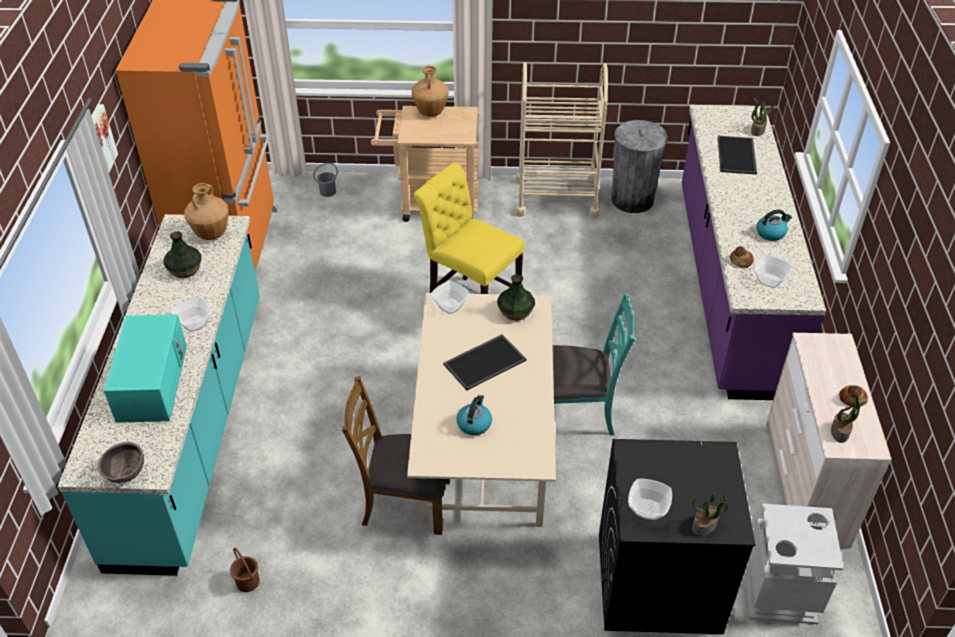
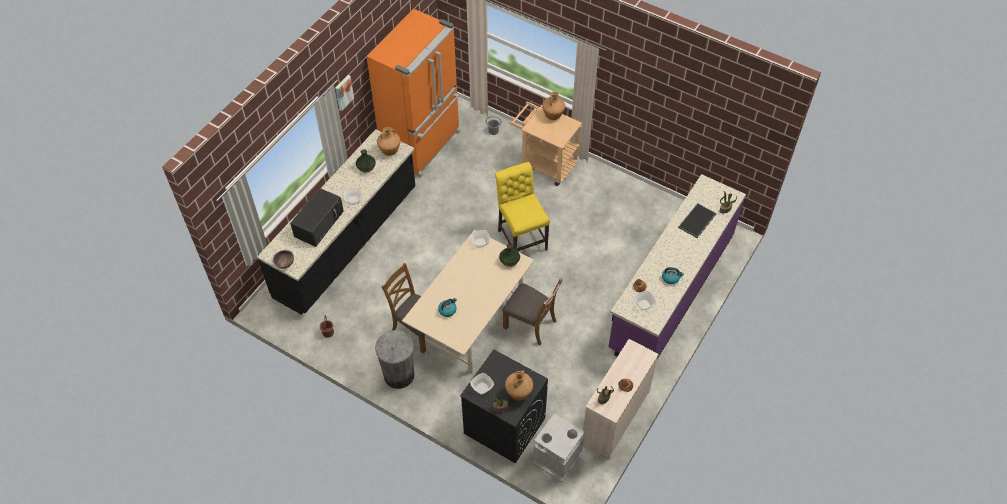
camera: 30 degrees right, 10 degrees up
turquoise counter [58,214,260,576] -> black counter [257,129,415,315]
turquoise microwave [104,314,187,423] -> black microwave [290,188,344,247]
tray [443,334,526,391] -> none
beige cart [515,62,608,218] -> none
turquoise chair [552,293,635,435] -> brown chair [502,278,563,345]
grey trash can [611,120,668,213] -> grey trash can moved to [375,330,415,389]
none -> brown vase [505,371,533,401]

